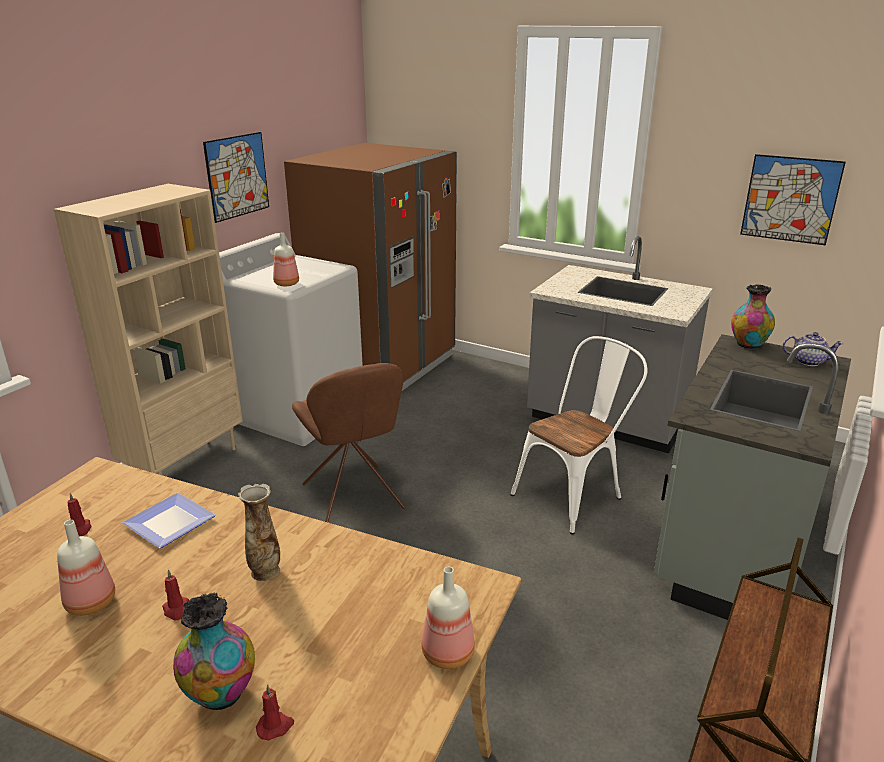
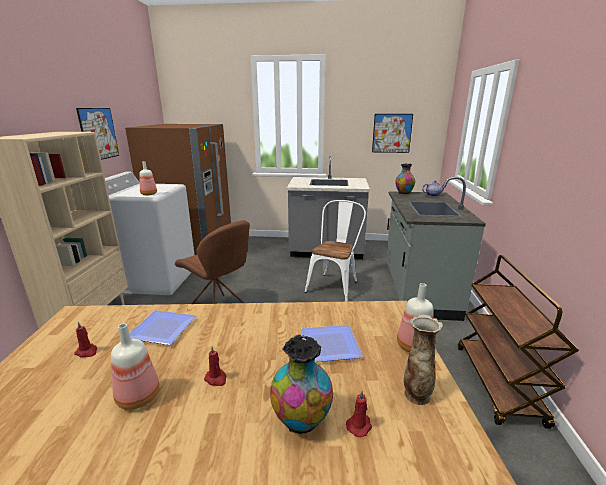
camera: 25 degrees left, 5 degrees down
vase [238,484,280,581] -> vase moved to [404,315,443,405]
none -> plate [301,325,363,362]

